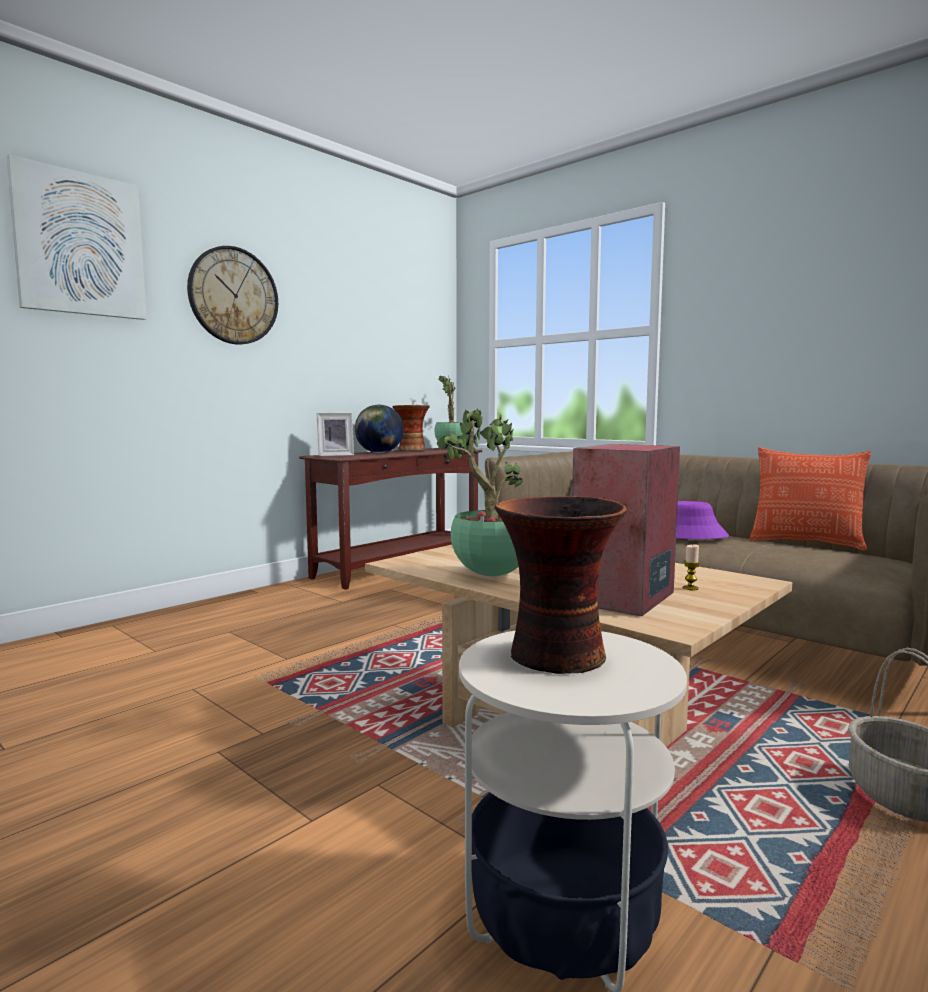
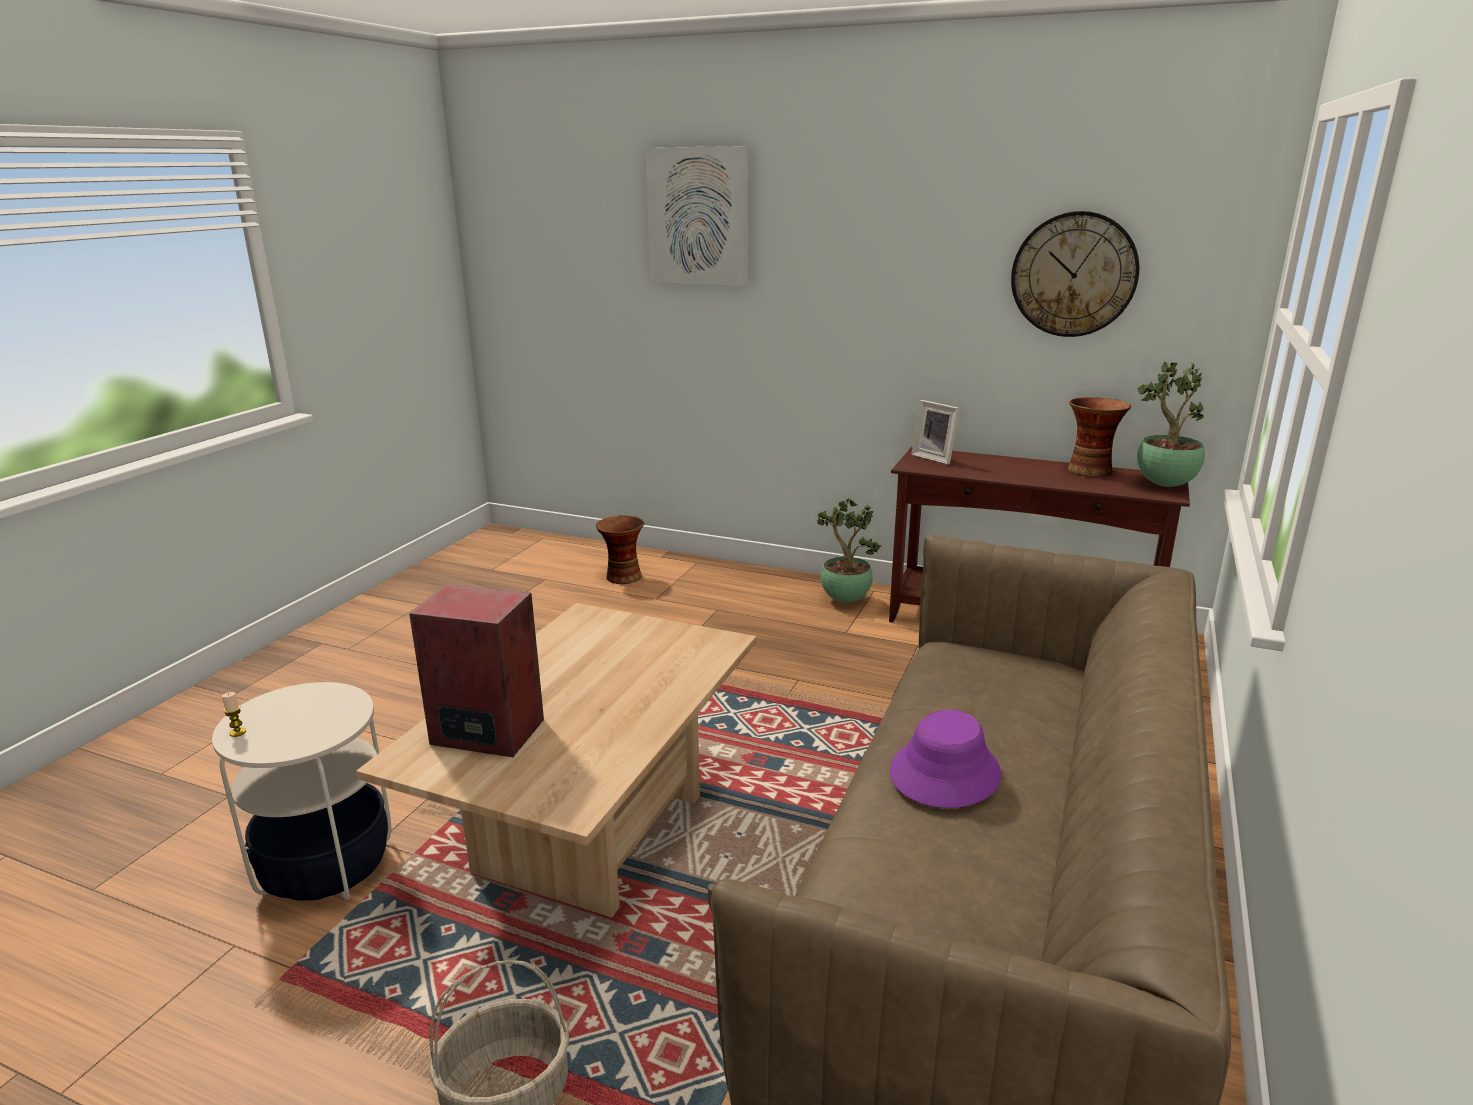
camera: 70 degrees right, 15 degrees up
wall clock [187,246,278,344] -> wall clock moved to [1011,211,1139,337]
globe [355,405,404,453] -> none
potted plant [437,409,523,576] -> potted plant moved to [817,498,881,603]
vase [495,496,627,674] -> vase moved to [596,515,644,584]
candle [683,544,700,590] -> candle moved to [222,692,246,737]
orange pillow [749,447,871,551] -> none

